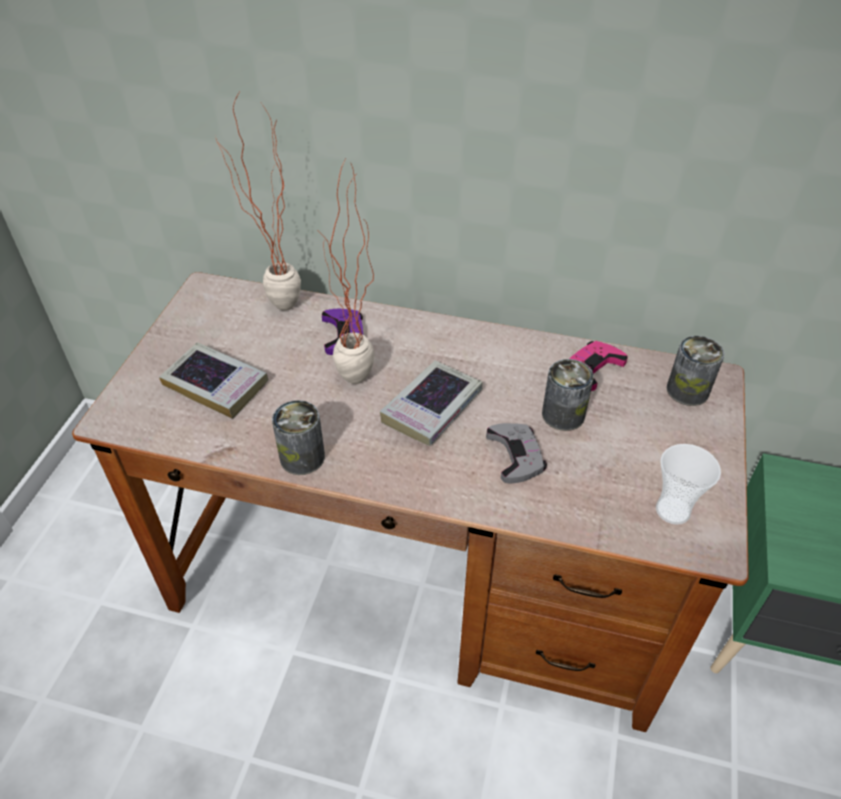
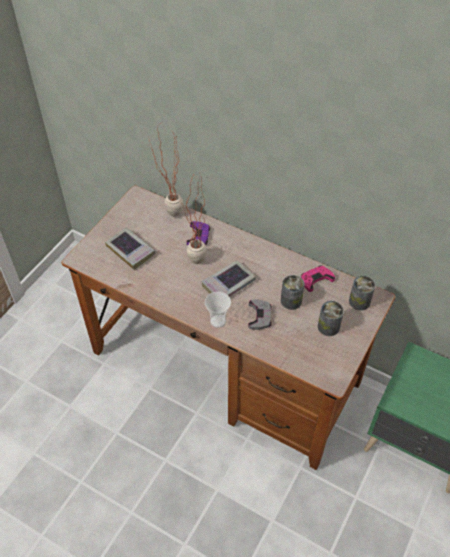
camera: 15 degrees right, 5 degrees up
can [272,400,325,475] -> can moved to [318,301,344,336]
cup [656,444,721,525] -> cup moved to [205,292,231,328]

